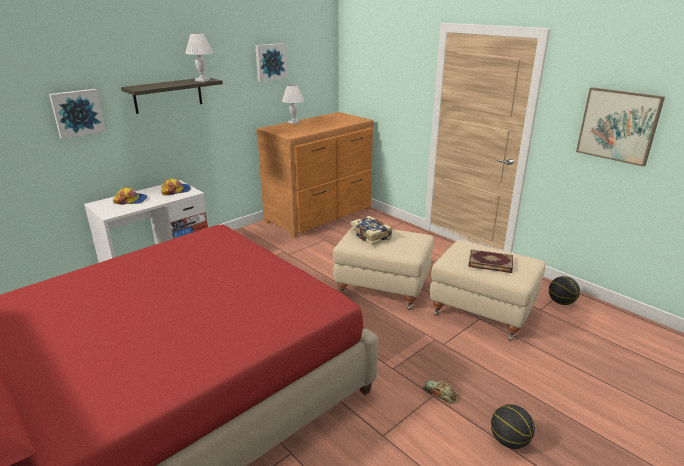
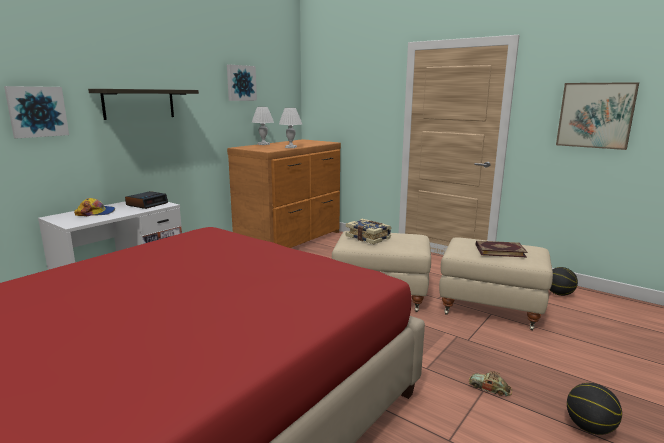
camera: 10 degrees left, 10 degrees down
cap [161,179,191,195] -> alarm clock [125,191,168,209]
white table lamp [185,33,213,82] -> white table lamp moved to [279,108,302,148]

